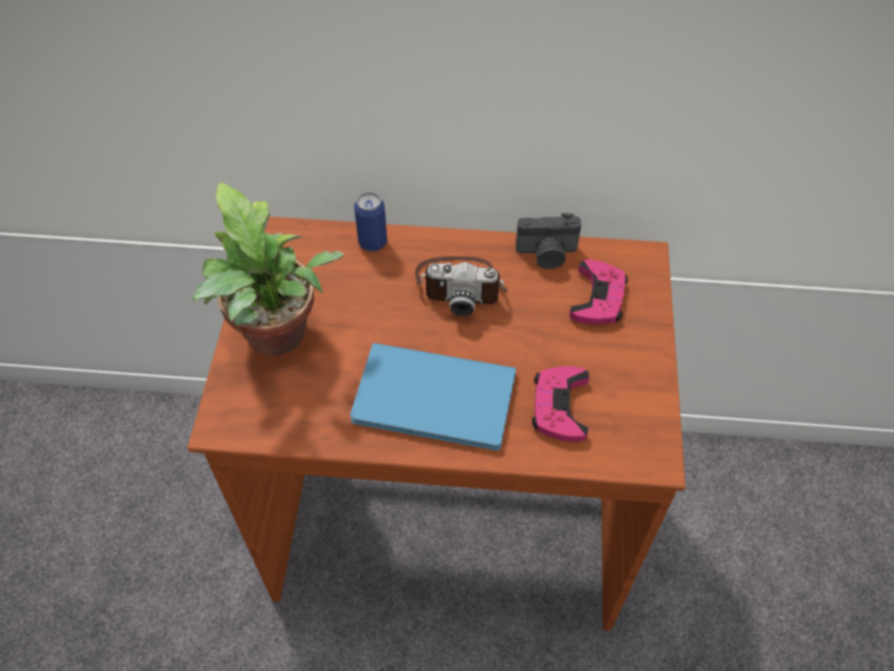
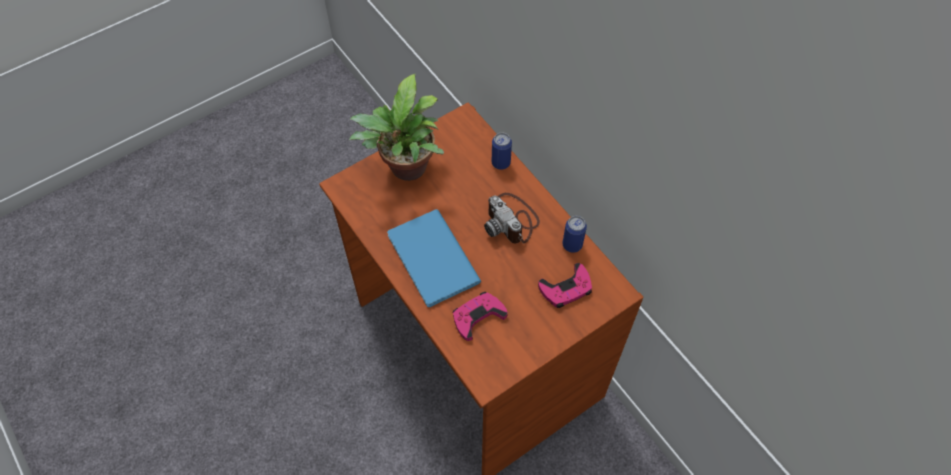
camera: 50 degrees right, 5 degrees up
camera [516,213,581,269] -> can [562,216,587,253]

